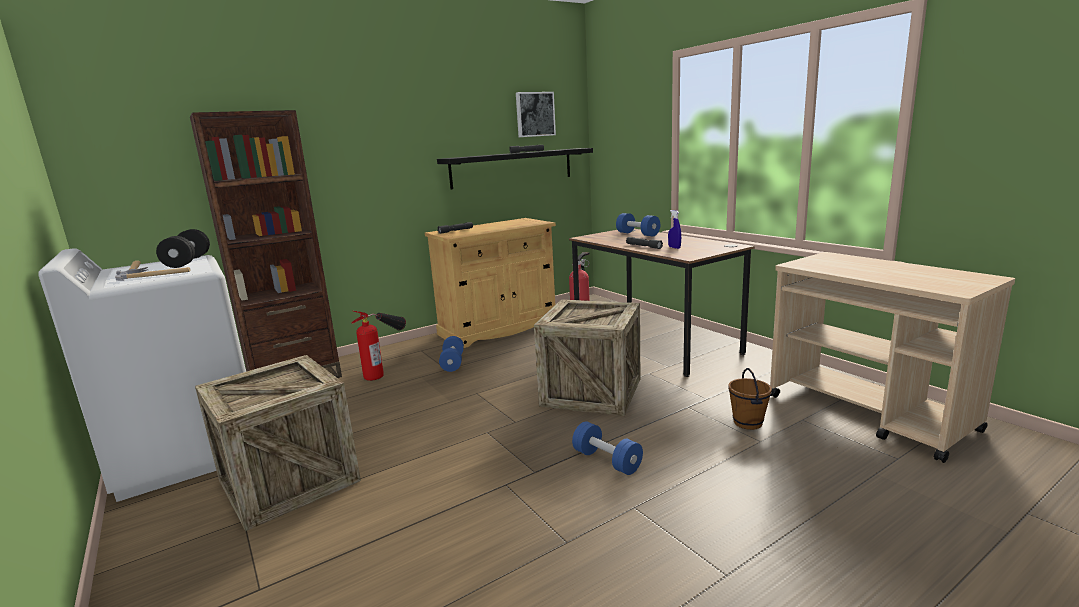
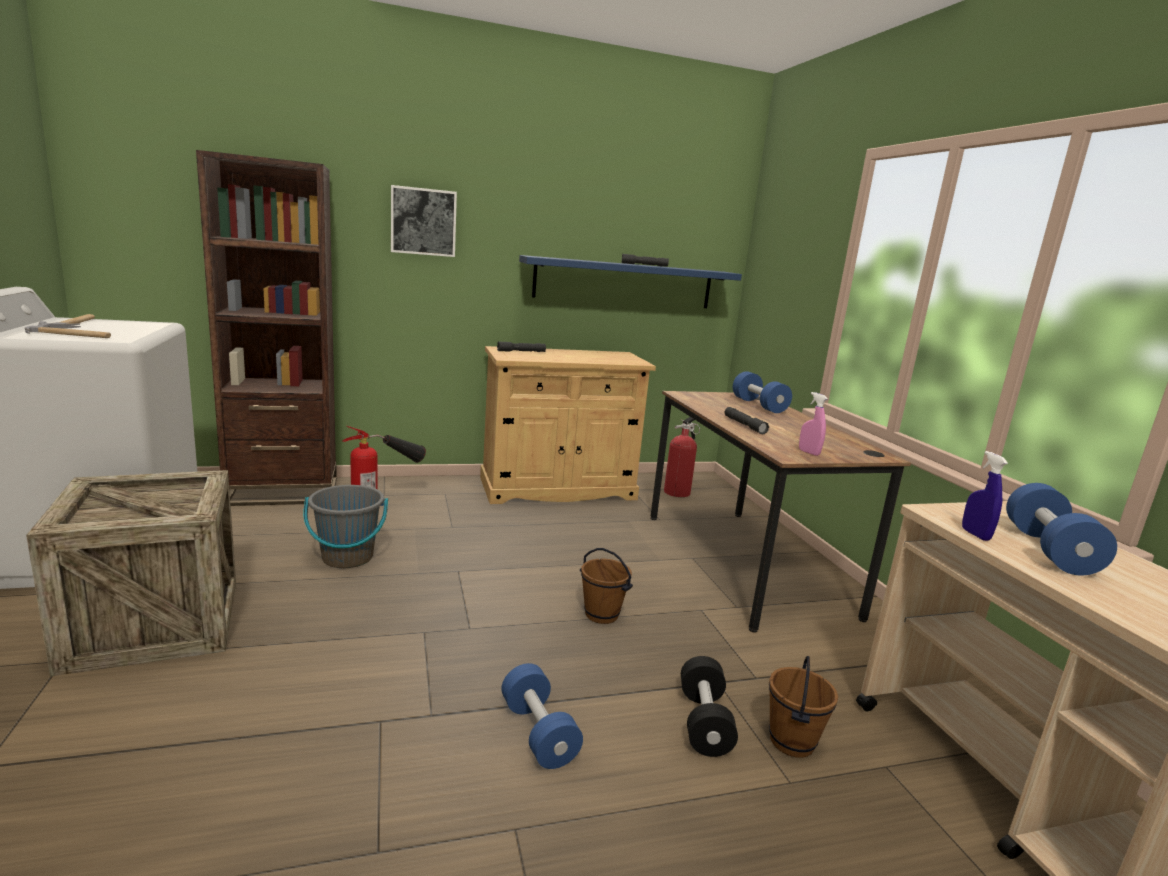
camera: 15 degrees right, 0 degrees up
black dumbbell [156,229,210,268] -> black dumbbell moved to [681,656,738,757]
black shelf [437,148,593,189] -> blue shelf [519,255,742,308]
blue dumbbell [439,336,464,372] -> blue dumbbell moved to [1006,483,1117,576]
picture [516,92,556,137] -> picture moved to [391,185,457,257]
crate [534,299,640,416] -> brown bucket [580,548,633,624]
blue spray bottle [668,210,681,249] -> blue spray bottle moved to [962,451,1008,541]
none -> grey bucket [303,485,388,568]
none -> pink spray bottle [799,392,828,456]

